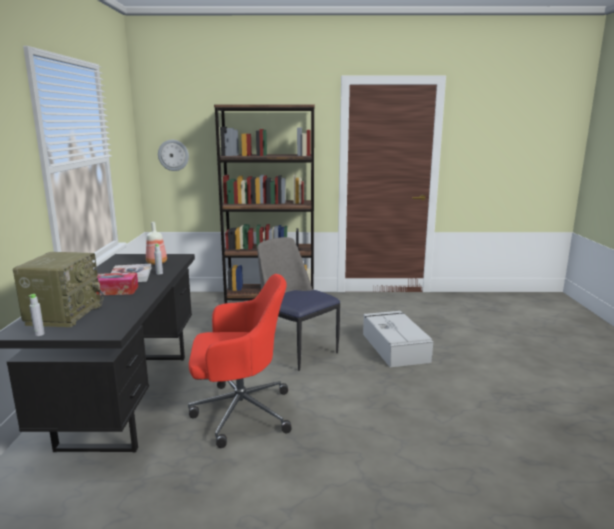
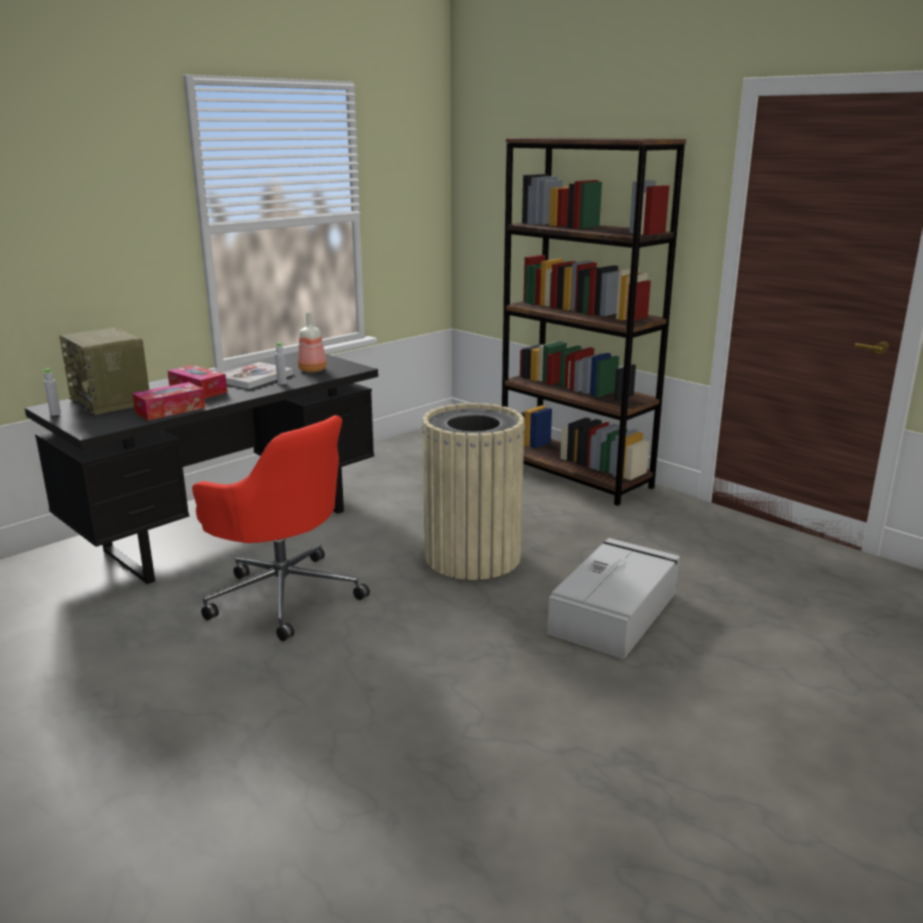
camera: 45 degrees right, 5 degrees up
radio [13,252,104,327] -> radio turned 90 degrees clockwise [60,327,149,415]
wall clock [158,140,189,171] -> none
chair [257,237,340,371] -> beige trash can [422,403,525,580]
none -> tissue box [132,382,205,420]

